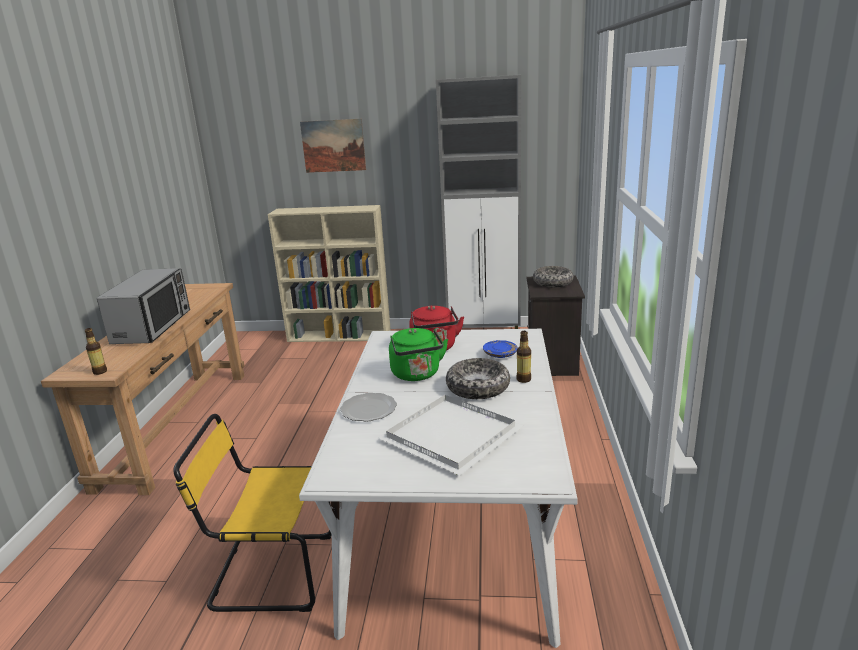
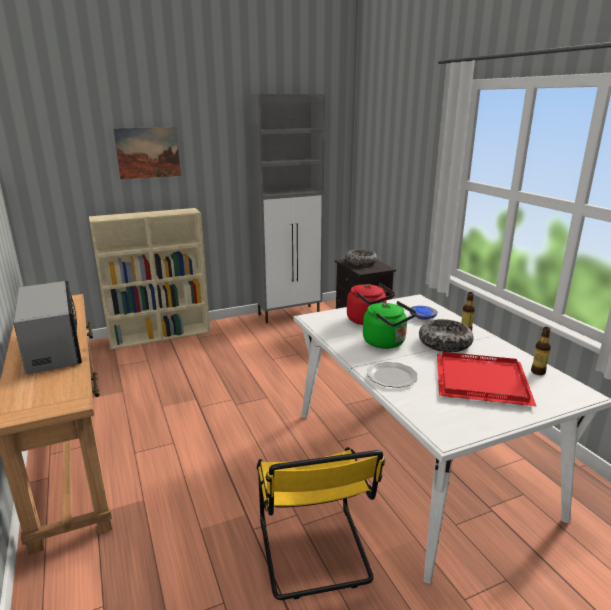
camera: 30 degrees left, 0 degrees up
bottle [85,328,107,375] -> bottle moved to [531,327,551,375]
yellow chair [174,414,332,612] -> yellow chair turned 75 degrees counterclockwise [257,447,385,600]
white tray [378,395,523,476] -> red tray [437,352,537,407]

